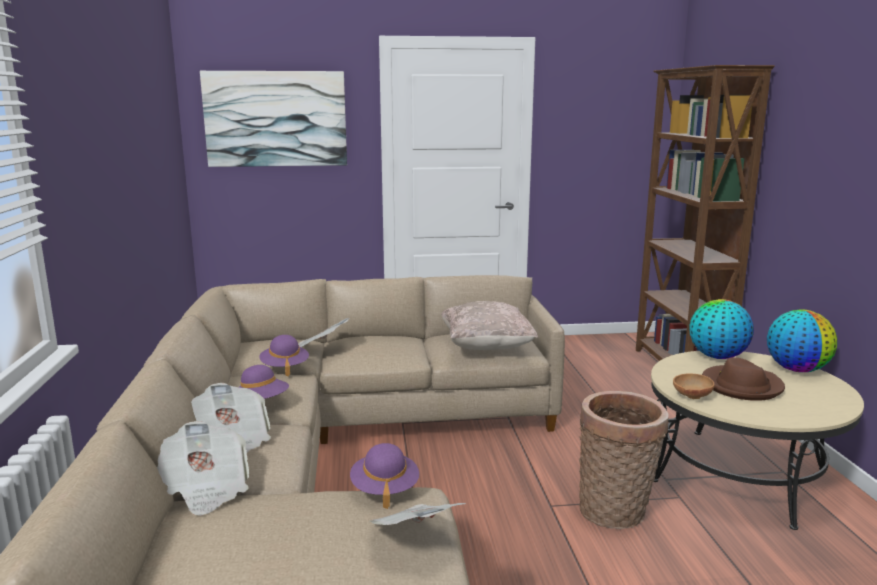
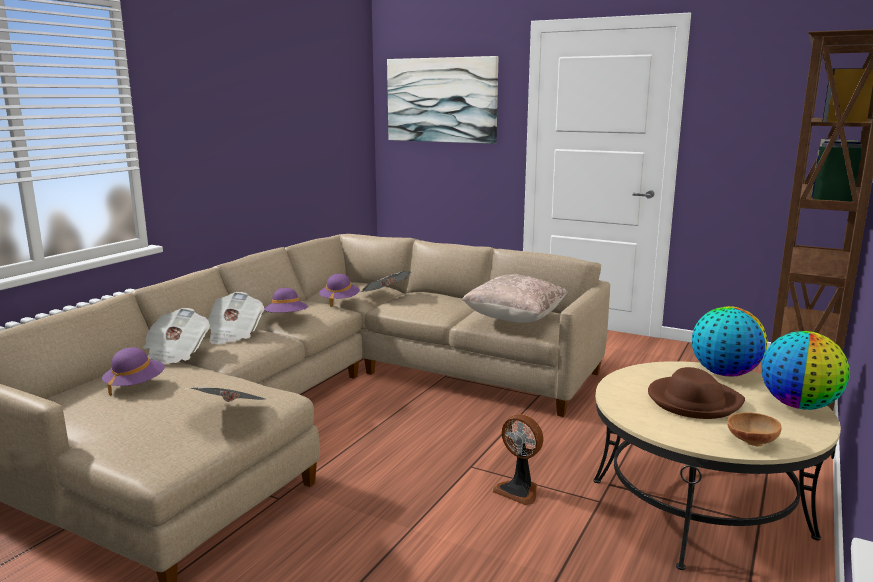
camera: 35 degrees right, 0 degrees up
purple hat [350,443,419,509] -> purple hat moved to [102,347,165,396]
basket [579,391,669,529] -> fan [492,414,543,505]
brown bowl [673,373,715,399] -> brown bowl moved to [727,412,782,446]

